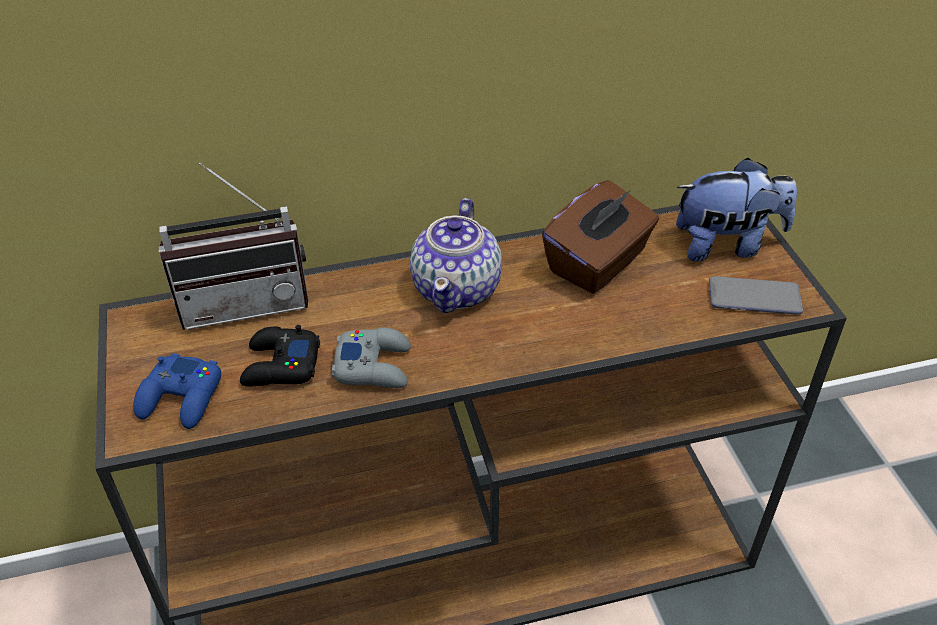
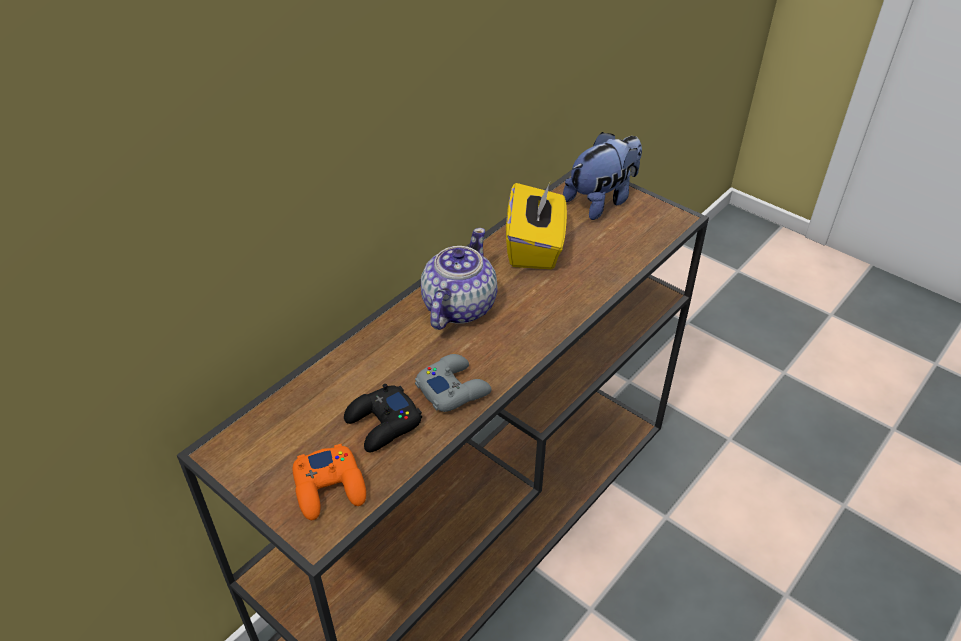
camera: 35 degrees left, 0 degrees up
blue game controller [133,353,221,429] -> orange game controller [293,444,366,520]
radio [158,163,309,330] -> none
teapot [410,198,502,313] -> teapot turned 135 degrees counterclockwise [421,228,498,330]
brown tissue box [542,180,659,294] -> yellow tissue box [506,183,567,269]
phone [709,276,803,315] -> none

